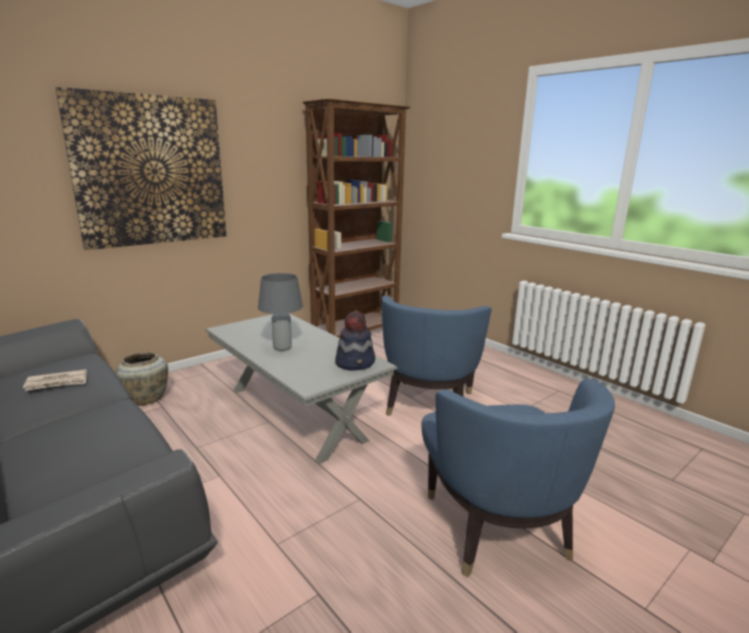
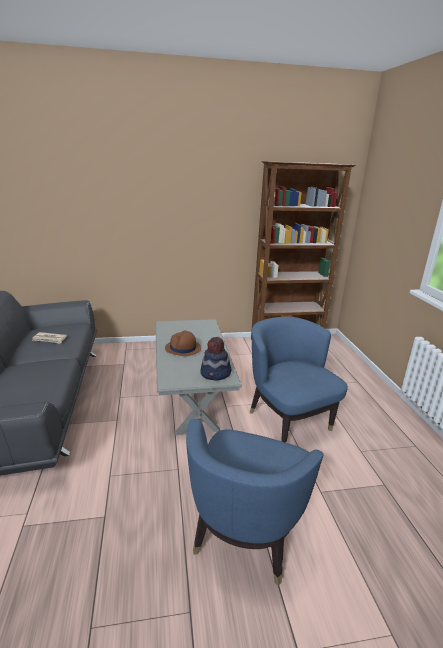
camera: 30 degrees right, 5 degrees up
picture [55,87,226,250] -> none
beige vase [115,352,168,406] -> none
grey table lamp [258,273,303,351] -> brown hat [165,331,201,356]
blue armchair [382,296,492,416] -> blue armchair turned 105 degrees clockwise [250,317,348,443]

